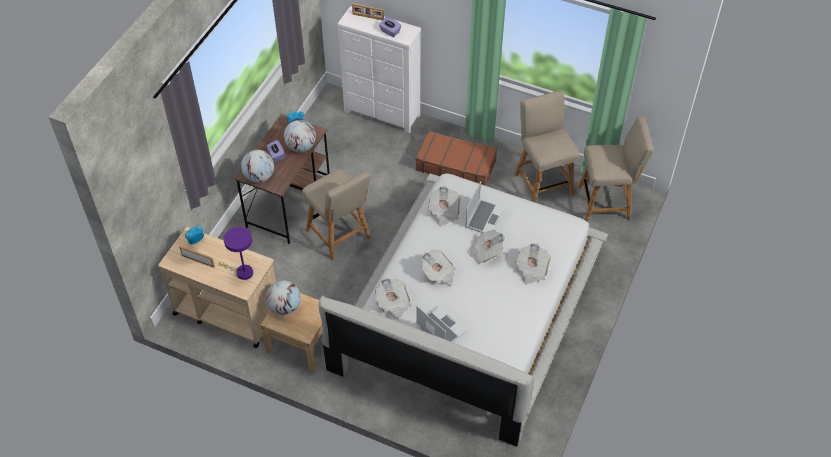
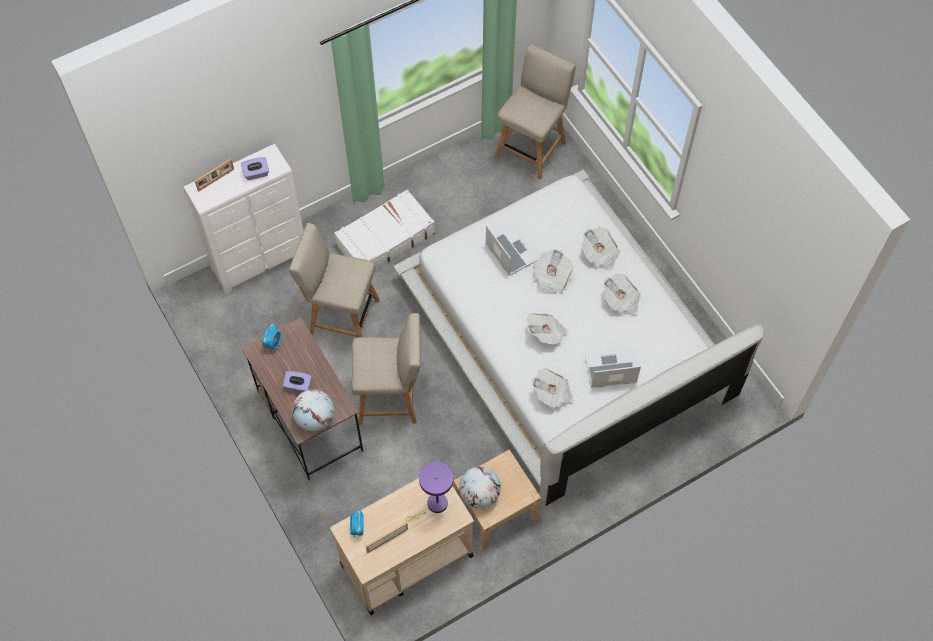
camera: 55 degrees left, 10 degrees up
globe [284,120,316,152] -> none
brown suitcase [416,131,497,186] -> white suitcase [334,189,435,270]
newspaper [428,186,461,226] -> newspaper moved to [604,274,641,316]
beige chair [514,90,580,203] -> beige chair moved to [289,223,380,338]

